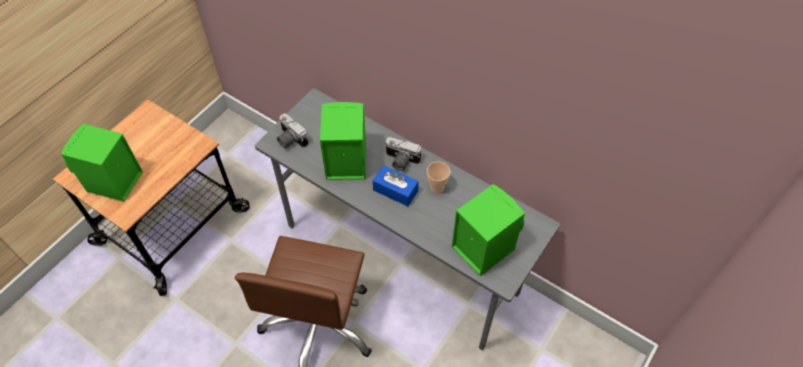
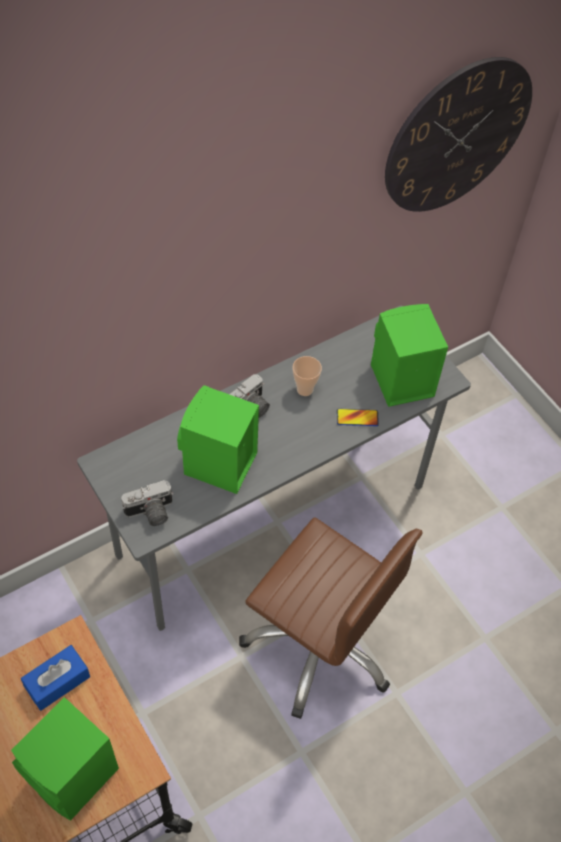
camera: 70 degrees left, 0 degrees up
blue tissue box [373,165,419,206] -> blue tissue box moved to [21,645,90,711]
none -> phone [337,409,379,426]
none -> wall clock [385,57,532,212]

